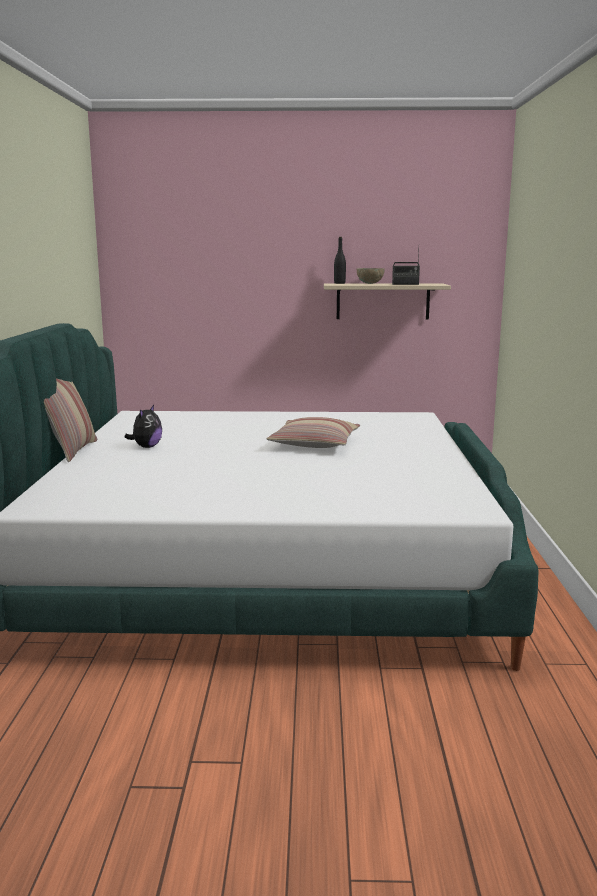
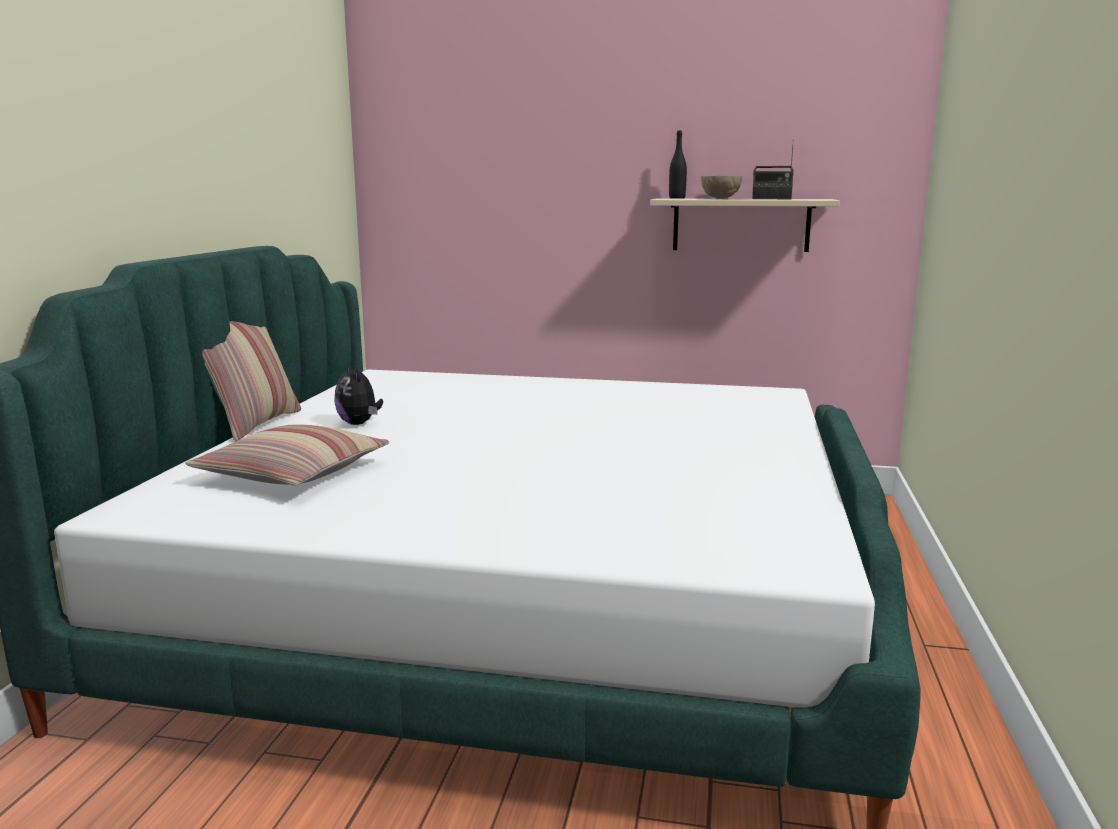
camera: 10 degrees right, 0 degrees up
plush toy [125,405,162,448] -> plush toy turned 120 degrees clockwise [334,363,383,425]
pillow [266,417,360,448] -> pillow moved to [185,424,389,486]

